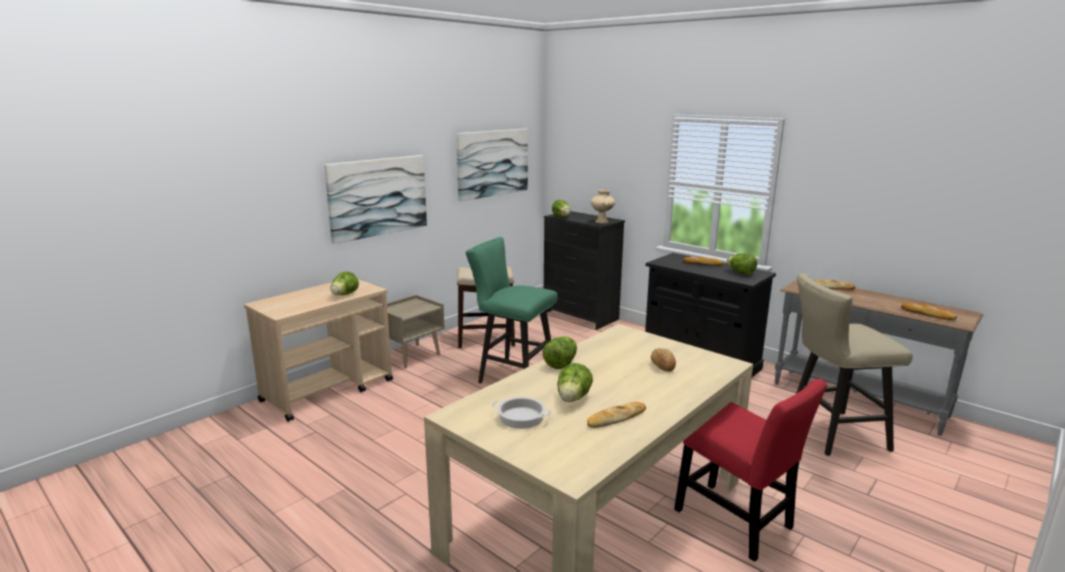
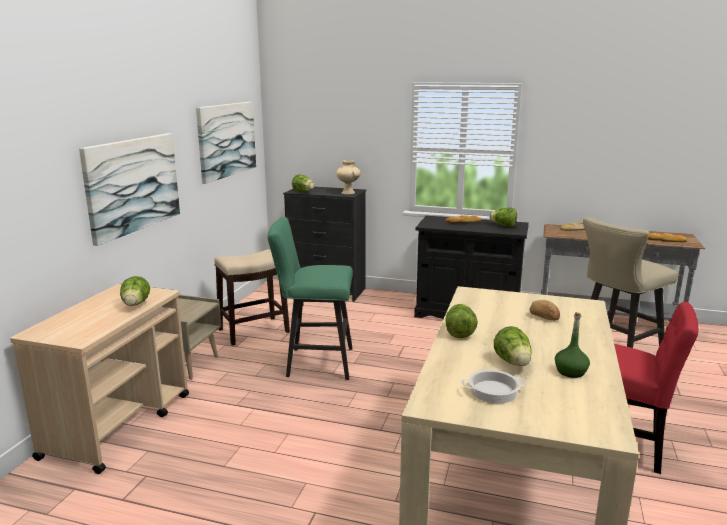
camera: 25 degrees left, 0 degrees up
bread [587,402,646,428] -> green bottle [555,312,590,378]

